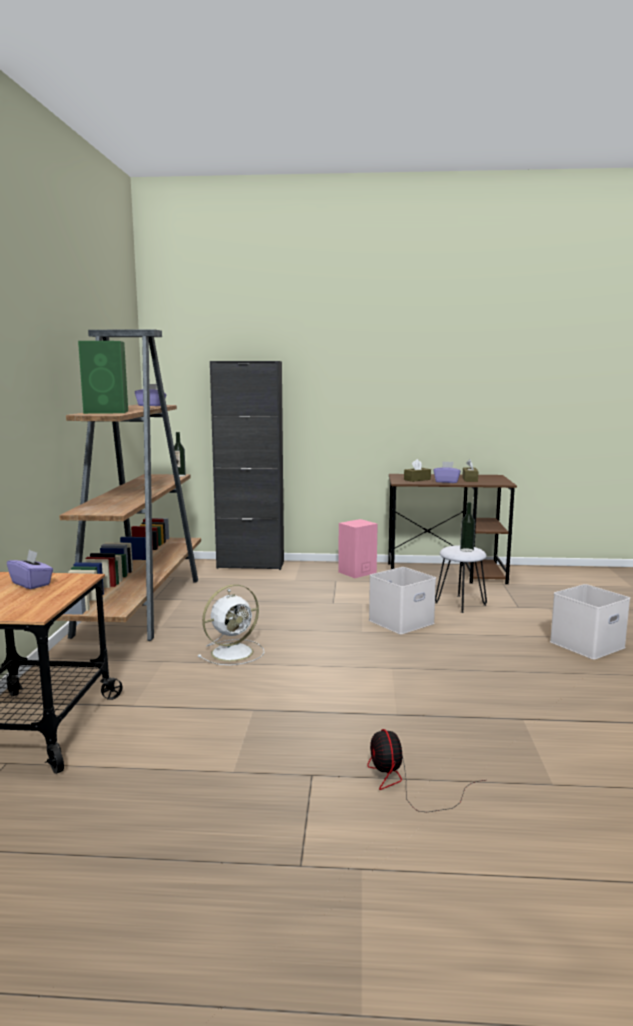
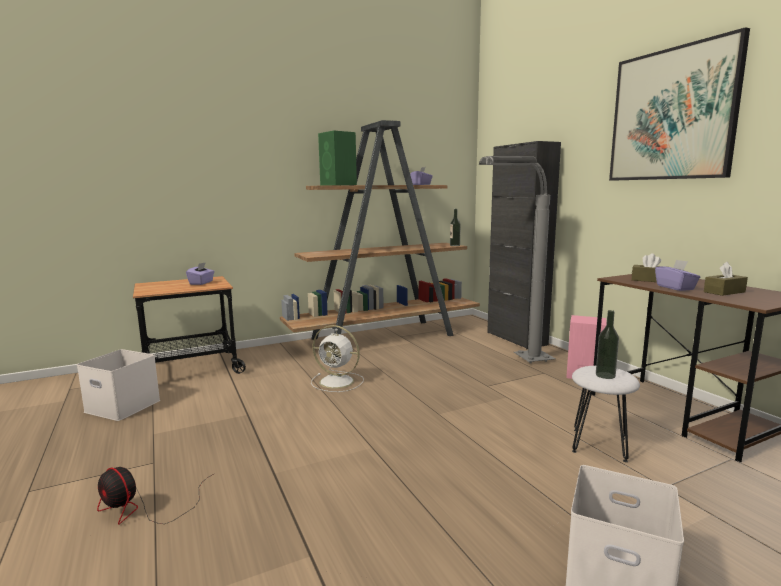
camera: 60 degrees right, 0 degrees up
fan [367,729,485,812] -> fan turned 105 degrees counterclockwise [97,467,215,525]
white storage box [369,567,436,634] -> white storage box moved to [77,349,160,421]
none -> grey floor lamp [479,156,556,364]
none -> picture [609,27,750,181]

